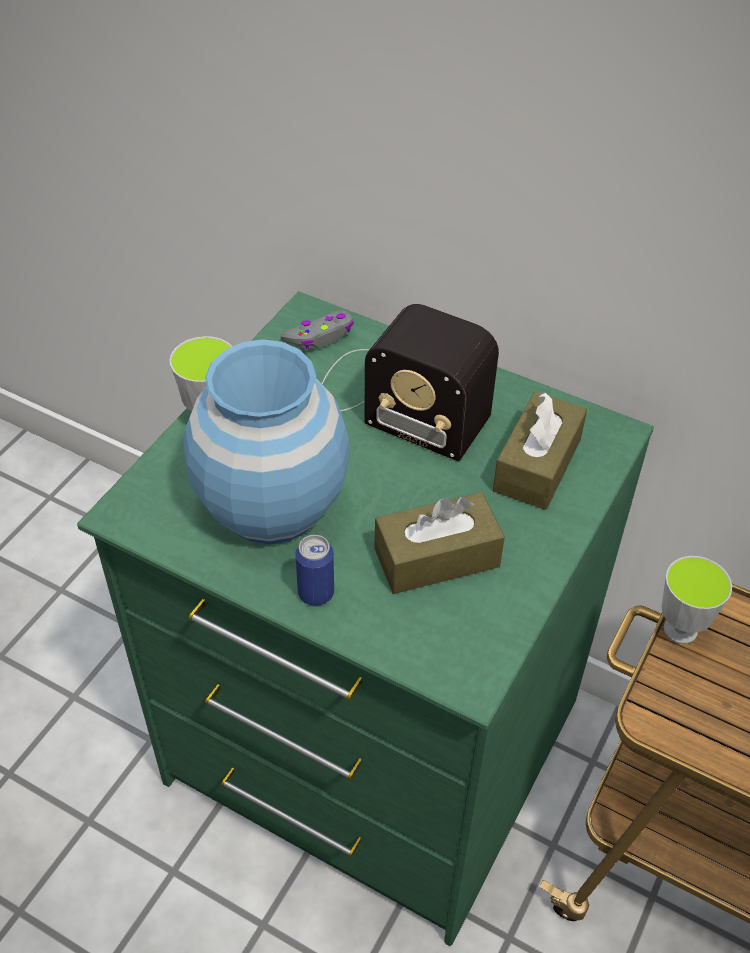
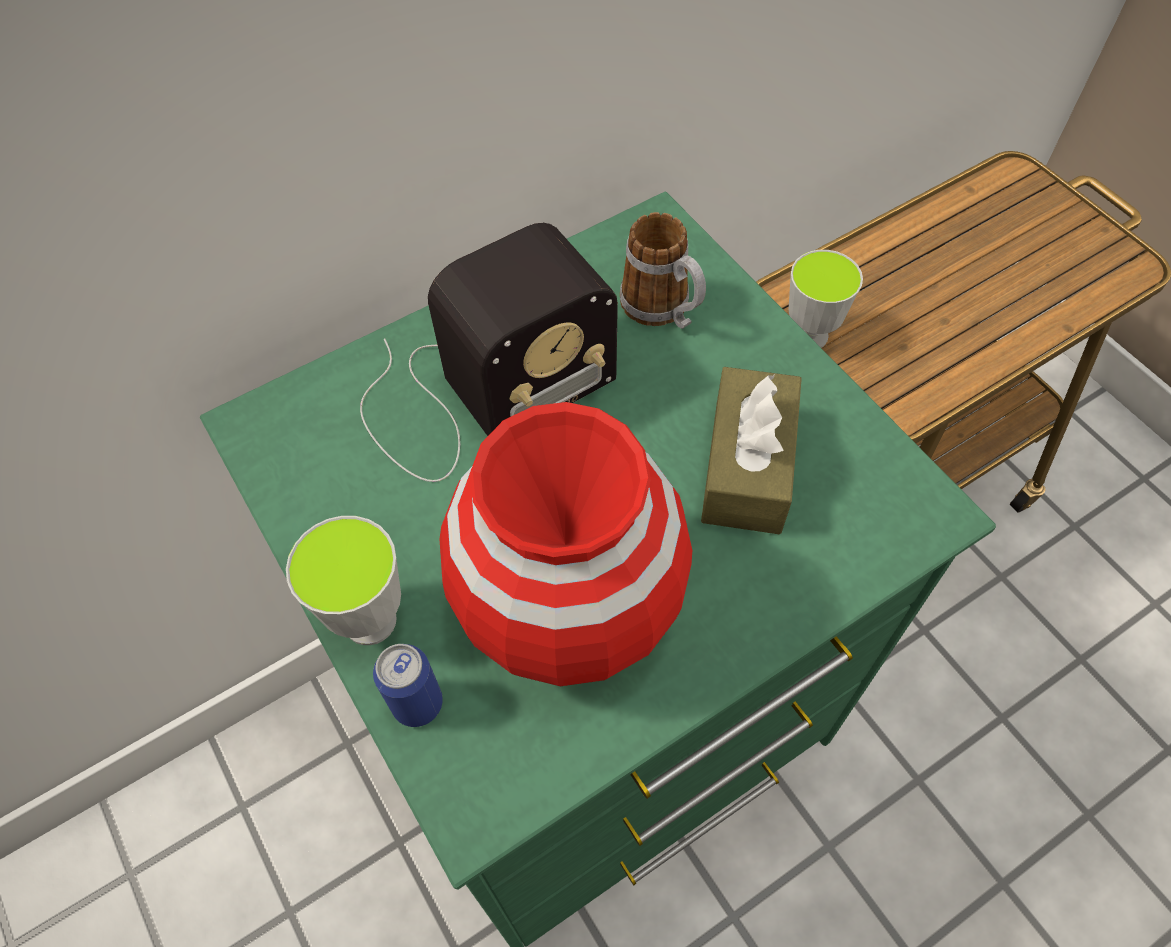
camera: 60 degrees left, 10 degrees up
blue vase [183,339,350,544] -> red vase [439,402,692,686]
grey game controller [280,310,354,350] -> none
can [295,535,334,606] -> can moved to [373,644,443,727]
brown tissue box [493,392,587,510] -> mug [620,212,706,329]

